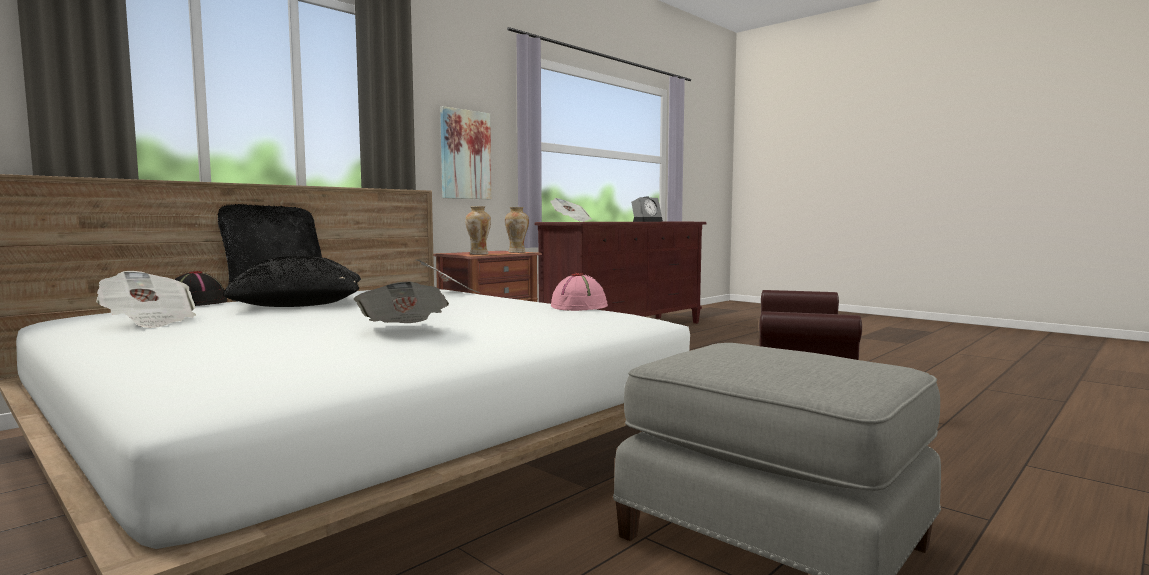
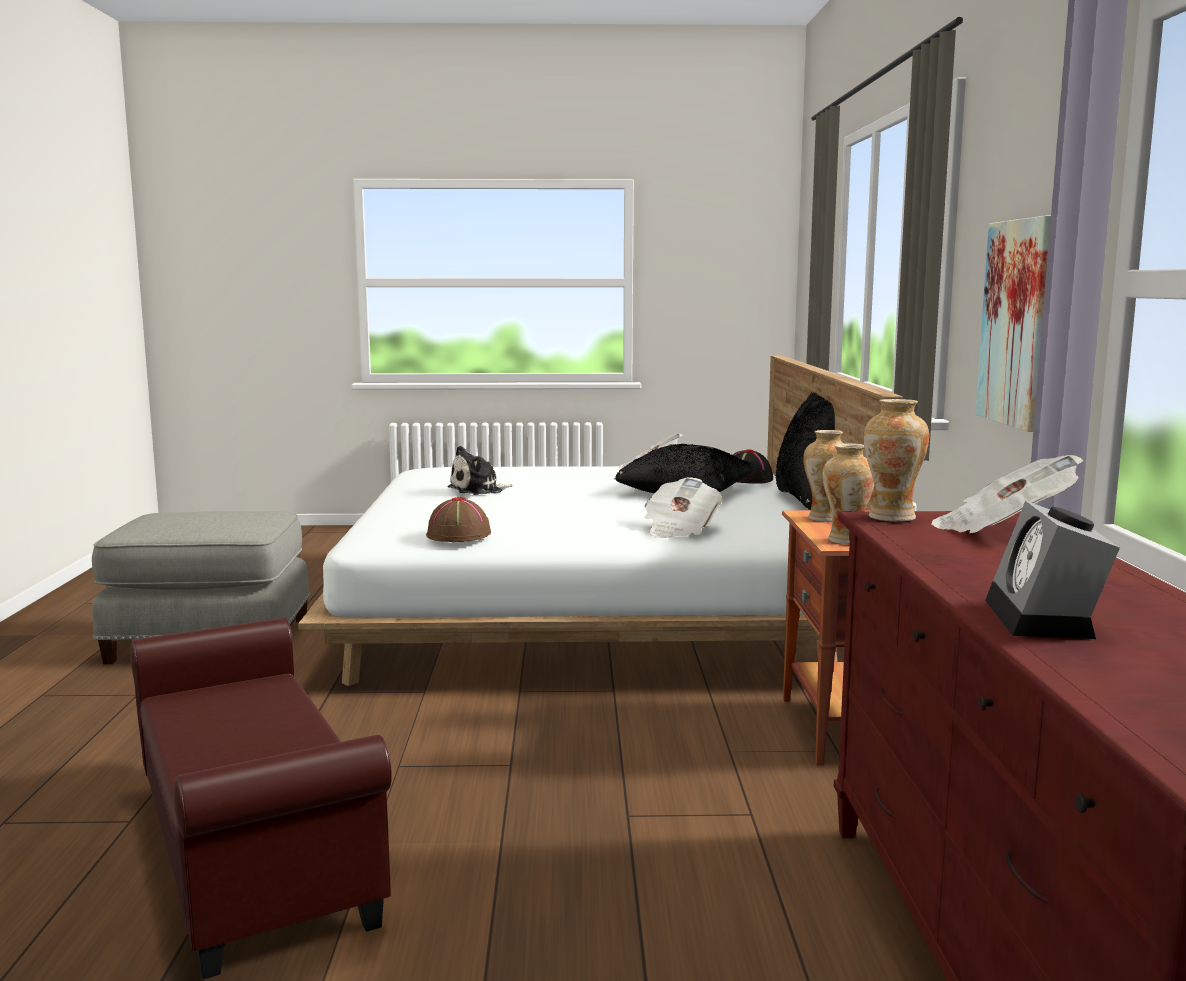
camera: 135 degrees right, 5 degrees up
newspaper [353,281,449,323] -> plush toy [448,446,513,495]
pink hat [551,273,608,311] -> brown hat [426,497,491,542]
none -> vase [863,399,929,521]

